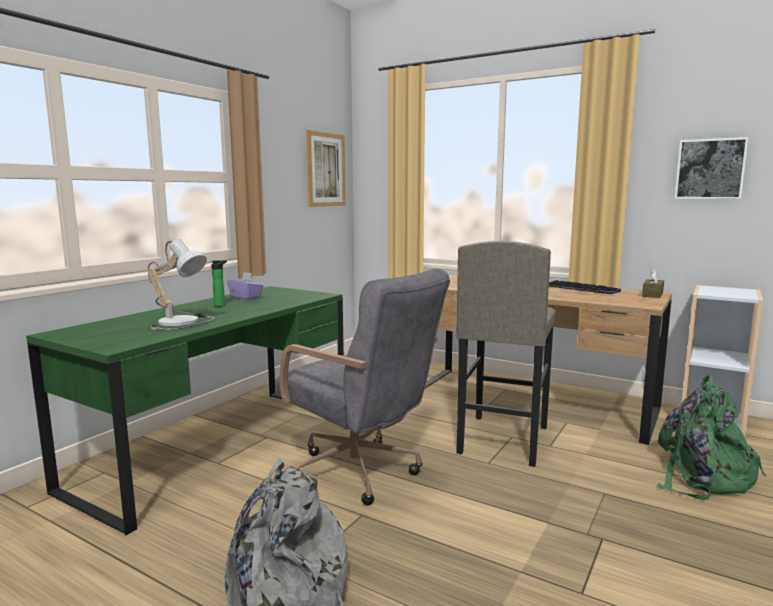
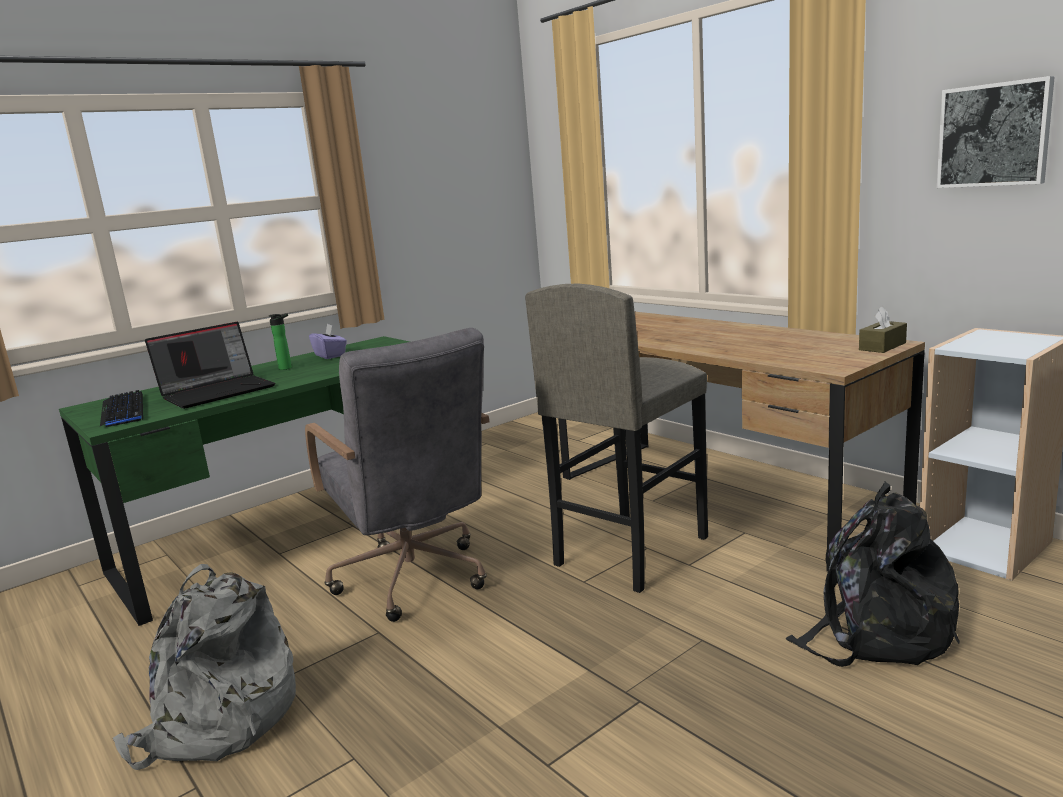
camera: 20 degrees right, 5 degrees up
table lamp [148,239,215,330] -> laptop [145,322,275,409]
picture [306,130,346,207] -> none
keyboard [549,280,621,294] -> keyboard moved to [100,390,143,427]
green backpack [657,375,766,500] -> black backpack [785,482,960,667]

